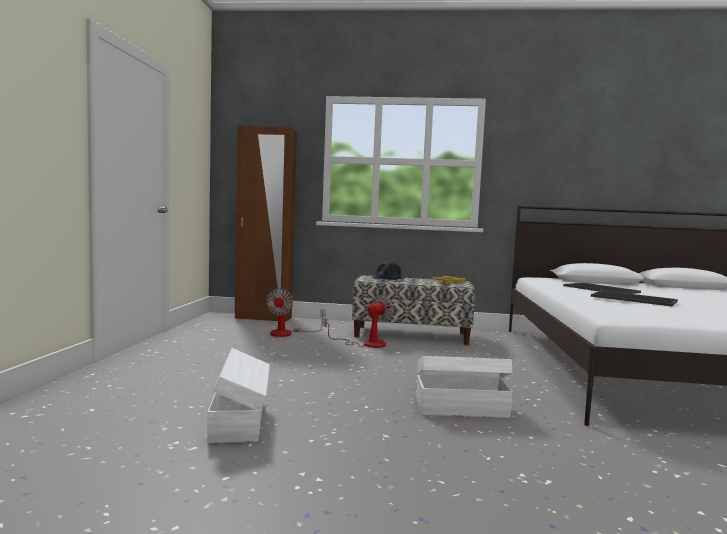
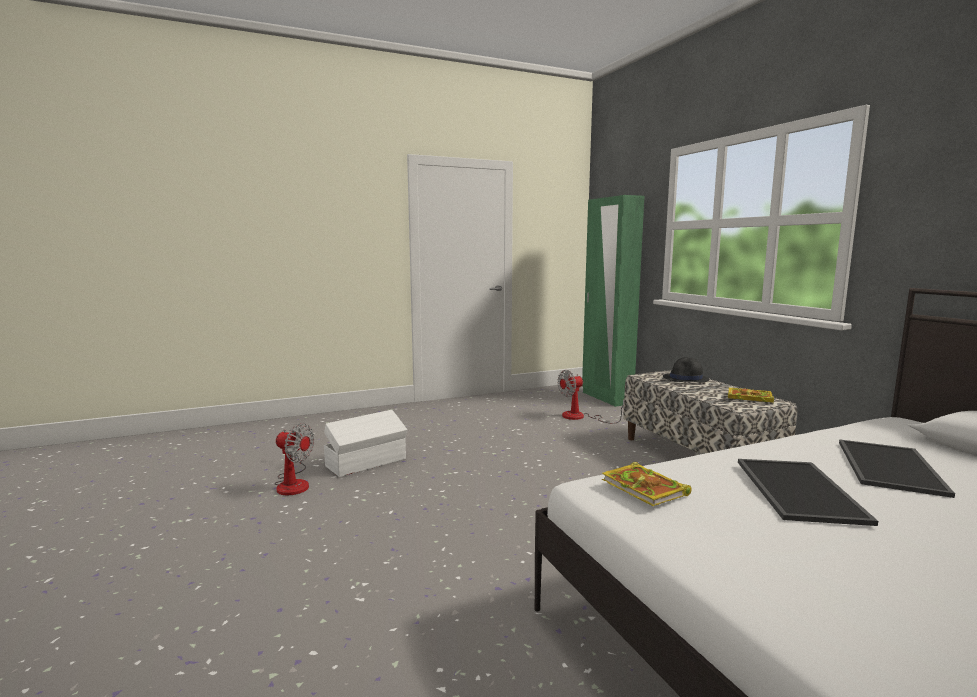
camera: 60 degrees right, 5 degrees up
brown wardrobe [235,126,297,322] -> green wardrobe [582,195,644,407]
fan [324,295,394,348] -> fan moved to [274,423,315,496]
white storage box [416,356,513,418] -> none
none -> book [602,462,692,506]

